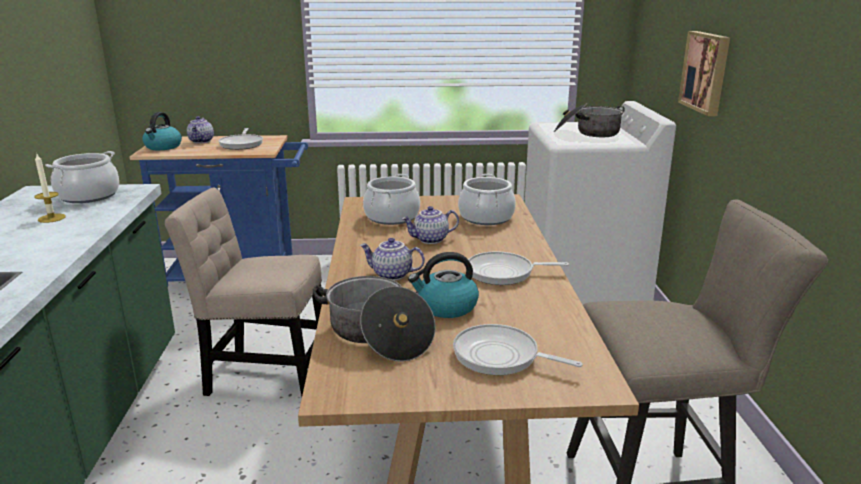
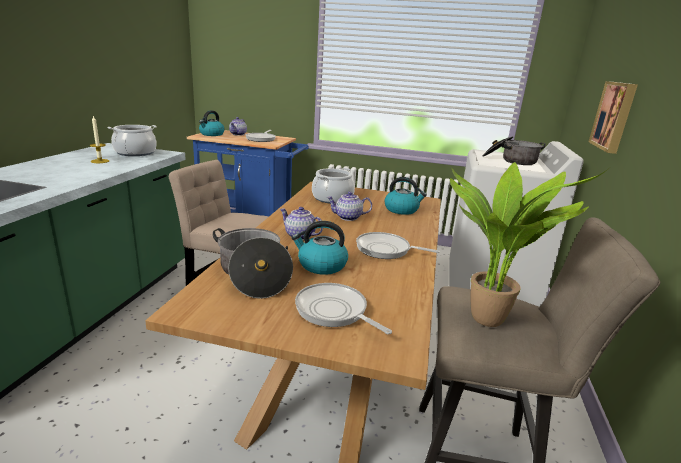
camera: 15 degrees right, 0 degrees up
cooking pot [458,174,516,225] -> kettle [384,177,427,215]
none -> potted plant [450,162,608,327]

